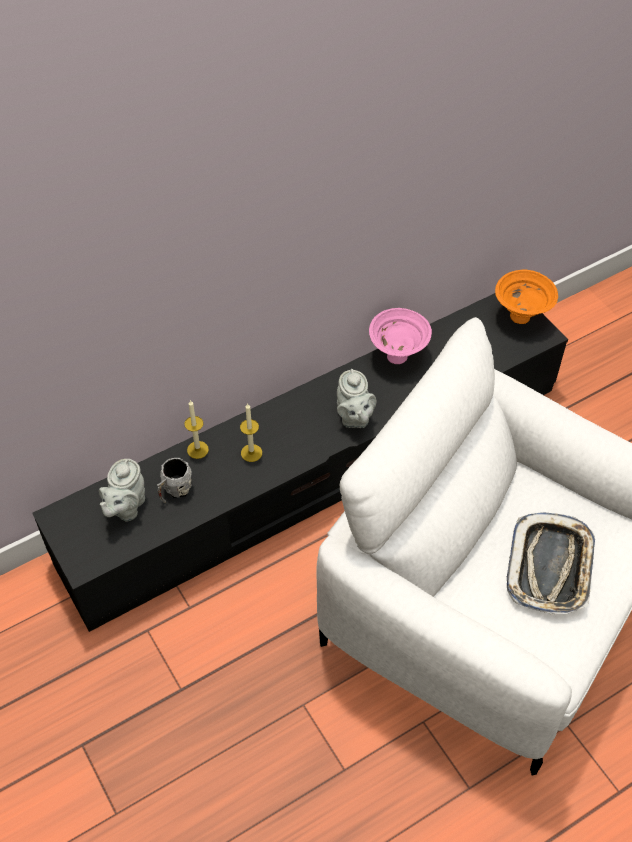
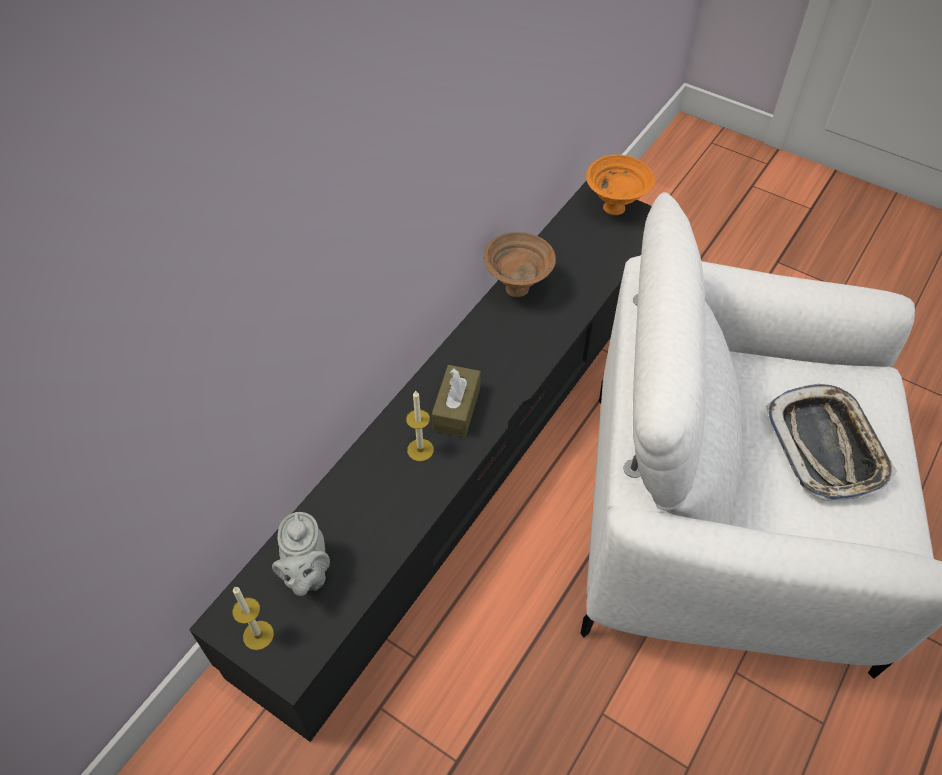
camera: 25 degrees left, 0 degrees up
grey mug [157,458,192,503] -> none
candle [184,400,209,459] -> candle moved to [232,586,274,650]
grey teapot [337,369,376,428] -> none
pink bowl [369,308,432,364] -> brown bowl [483,232,556,297]
none -> brown tissue box [432,365,481,437]

